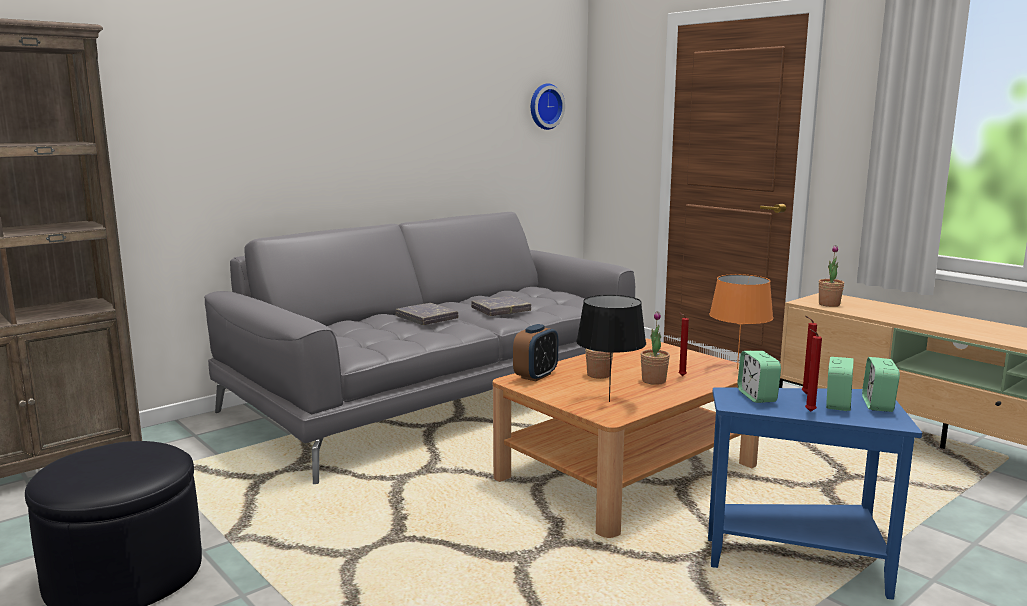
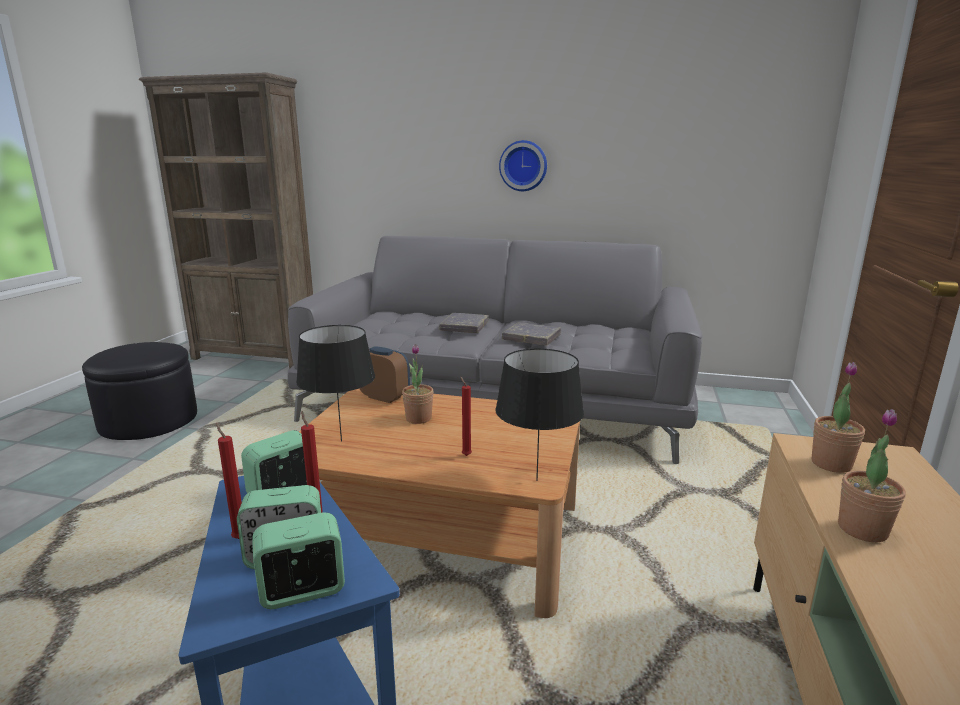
camera: 55 degrees right, 5 degrees up
alarm clock [513,324,558,381] -> alarm clock turned 150 degrees counterclockwise [359,346,410,403]
wall clock [531,83,565,130] -> wall clock moved to [499,140,547,191]
potted plant [641,311,670,385] -> potted plant moved to [838,409,906,542]
orange table lamp [709,274,773,370] -> black table lamp [495,348,584,481]

